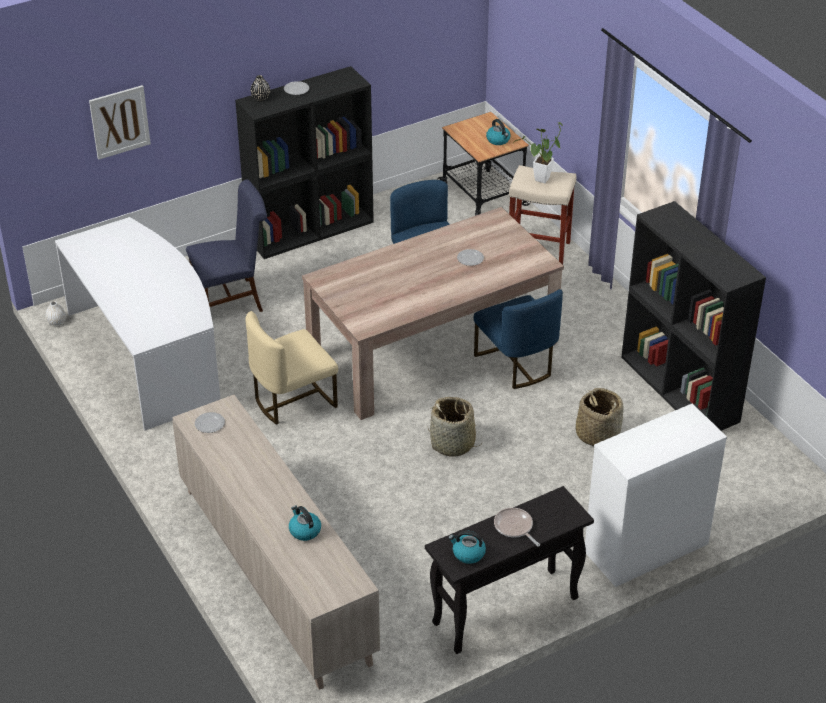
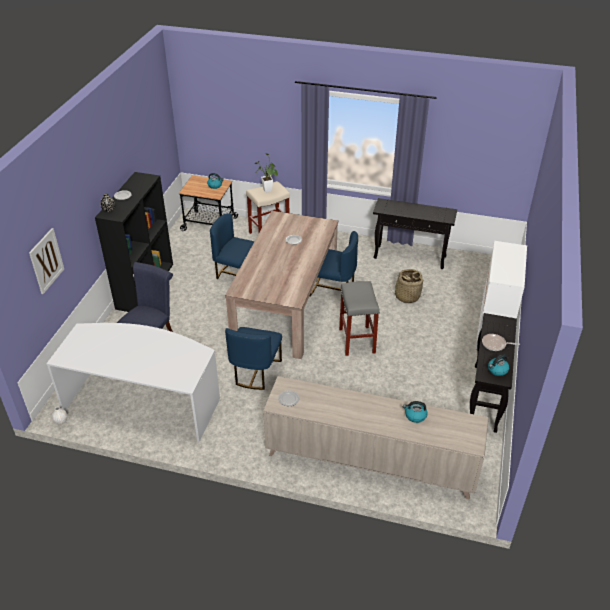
camera: 45 degrees left, 0 degrees up
beige chair [246,311,338,425] -> blue chair [225,327,282,390]
basket [427,397,482,457] -> grey stool [339,281,380,356]
black bookcase [621,201,766,431] -> black console table [373,198,457,269]

